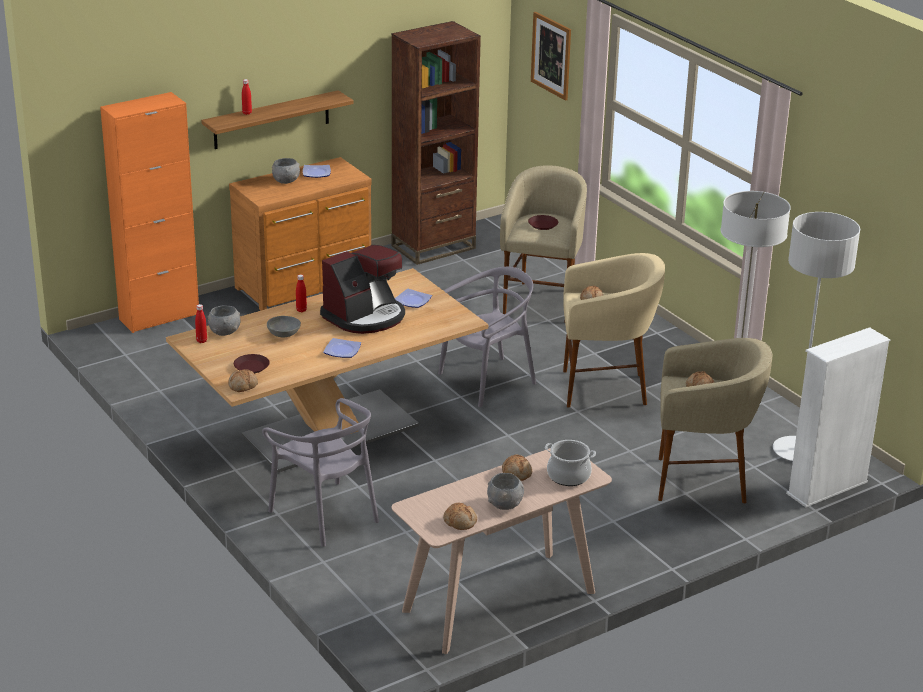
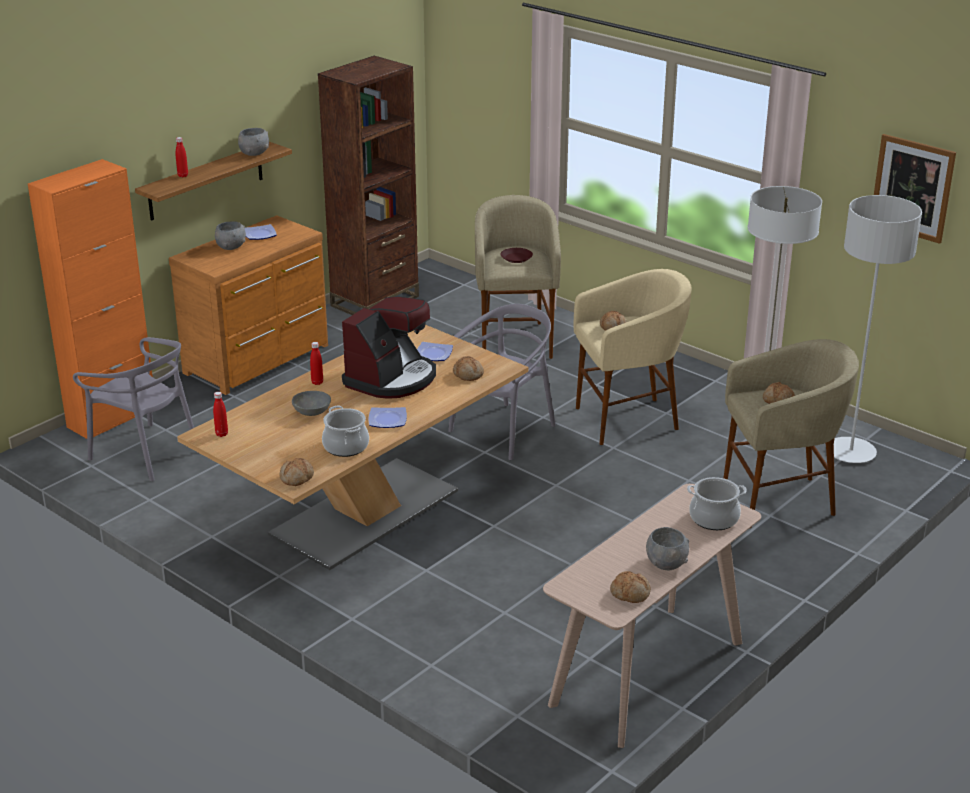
camera: 15 degrees left, 0 degrees up
grey bowl [208,305,241,336] -> grey bowl moved to [238,128,269,156]
brown plate [234,354,270,373] -> none
grey chair [262,398,379,547] -> grey chair moved to [73,337,198,481]
bread [502,455,532,481] -> bread moved to [453,356,484,381]
picture [531,12,571,101] -> picture moved to [874,134,956,244]
white bookcase [786,327,891,507] -> none
none -> cooking pot [322,406,369,457]

